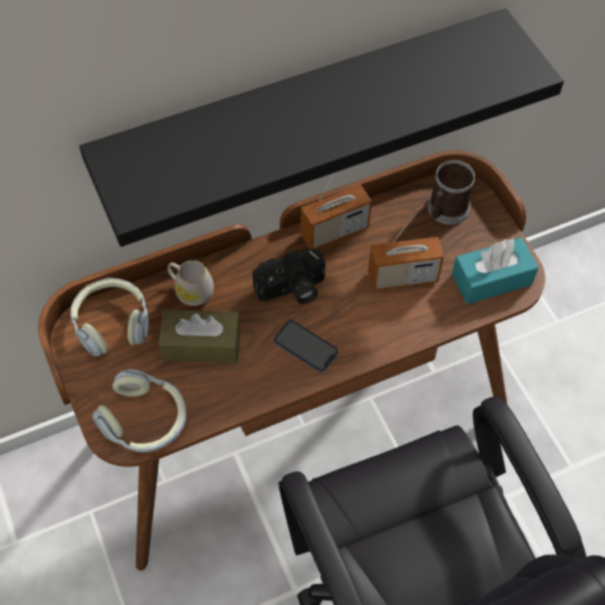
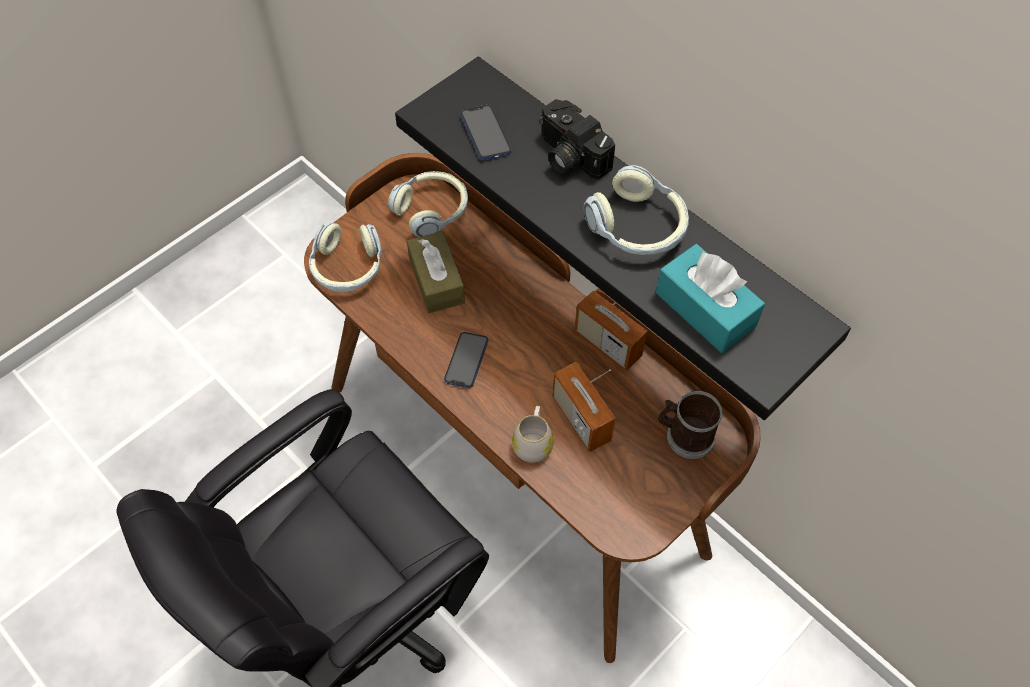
camera: 70 degrees right, 0 degrees up
white mug [167,260,214,306] -> white mug moved to [512,406,554,463]
camera [252,249,325,304] -> camera moved to [539,99,615,180]
turquoise tissue box [452,238,539,304] -> turquoise tissue box moved to [656,244,765,353]
none -> phone [460,105,512,160]
none -> headphones [584,165,689,255]

